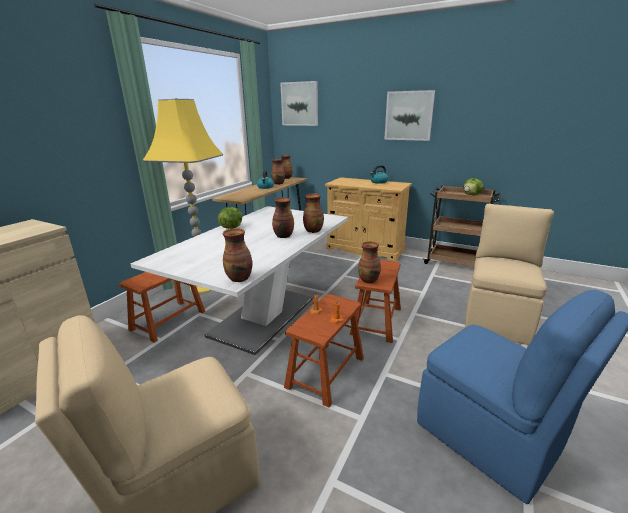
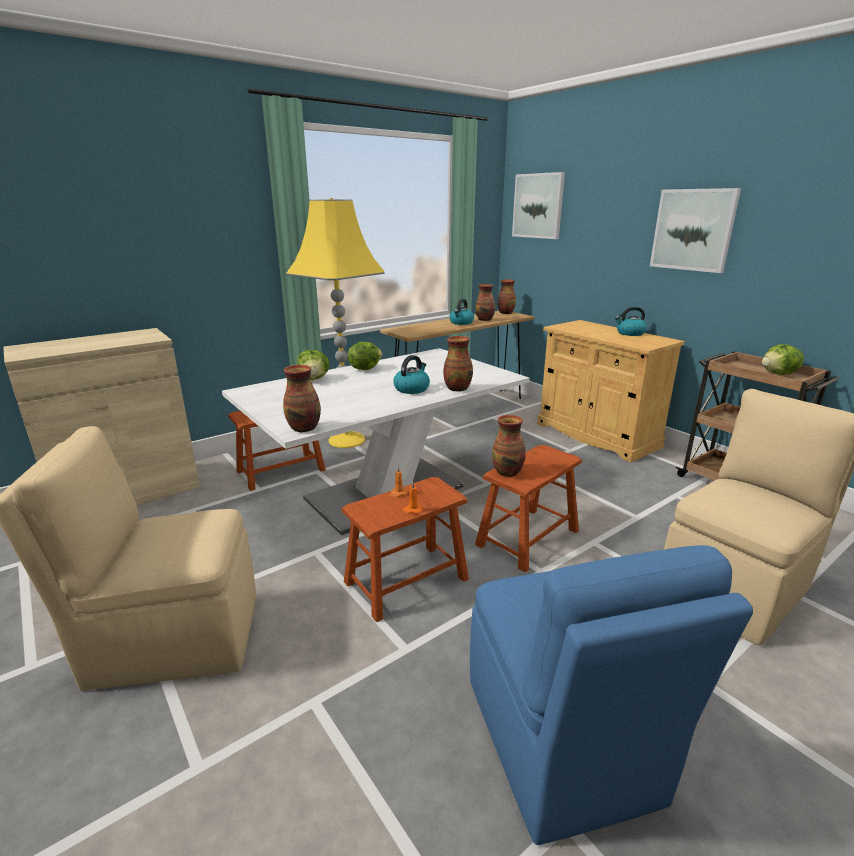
camera: 25 degrees right, 0 degrees up
vase [272,197,294,238] -> kettle [393,355,430,394]
none -> lettuce [297,350,330,380]

